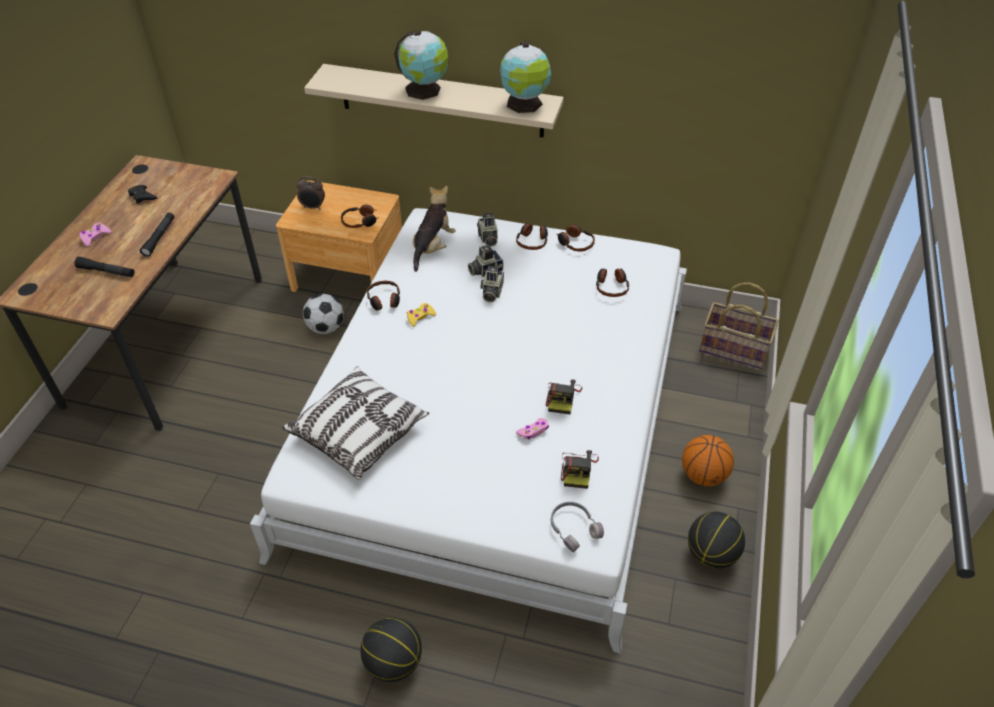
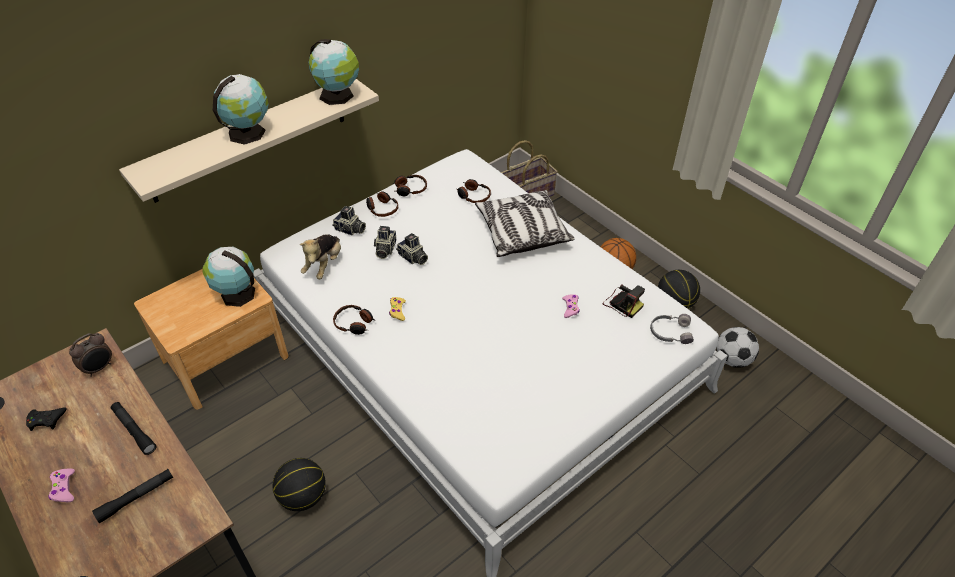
camera: 55 degrees left, 0 degrees up
pillow [282,366,429,480] -> pillow moved to [475,190,575,257]
alarm clock [297,176,325,210] -> alarm clock moved to [69,333,112,377]
football [303,294,344,334] -> football moved to [717,327,759,368]
headphones [341,205,379,228] -> globe [202,247,255,307]
basketball [360,617,422,682] -> basketball moved to [273,458,326,511]
plush toy [412,185,456,272] -> plush toy turned 135 degrees counterclockwise [300,234,341,279]
camera [546,379,582,414] -> none

